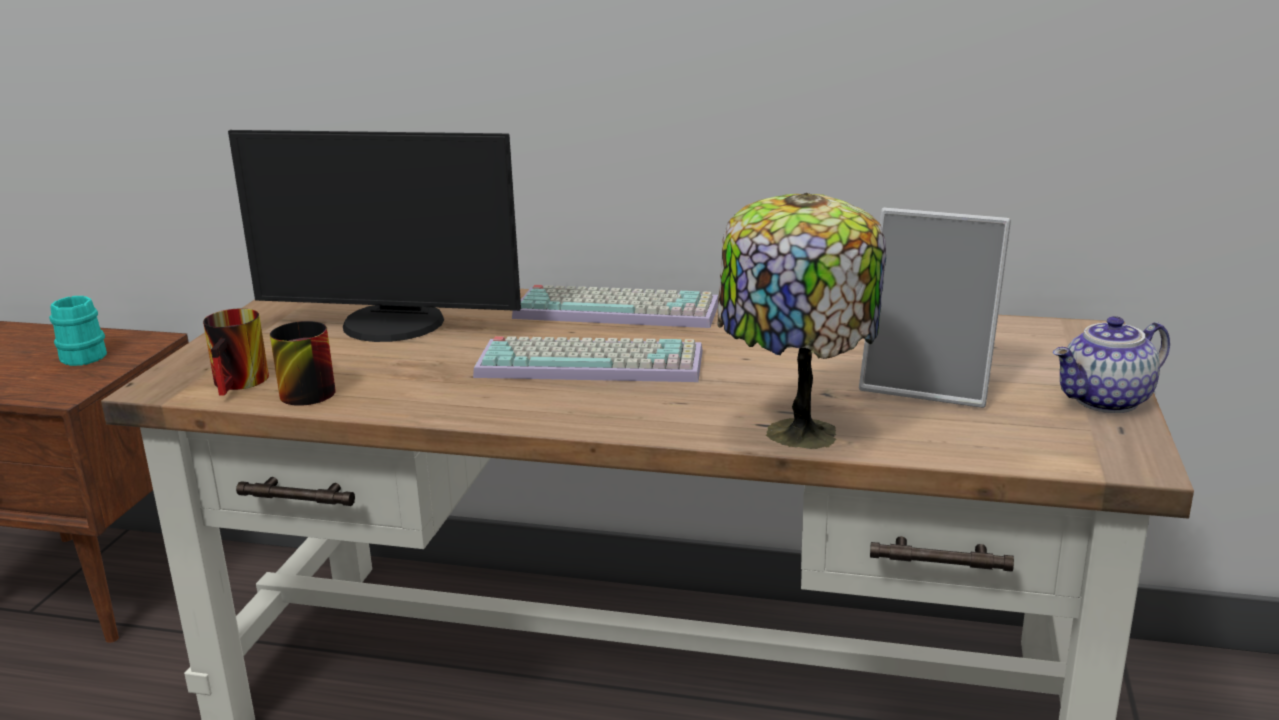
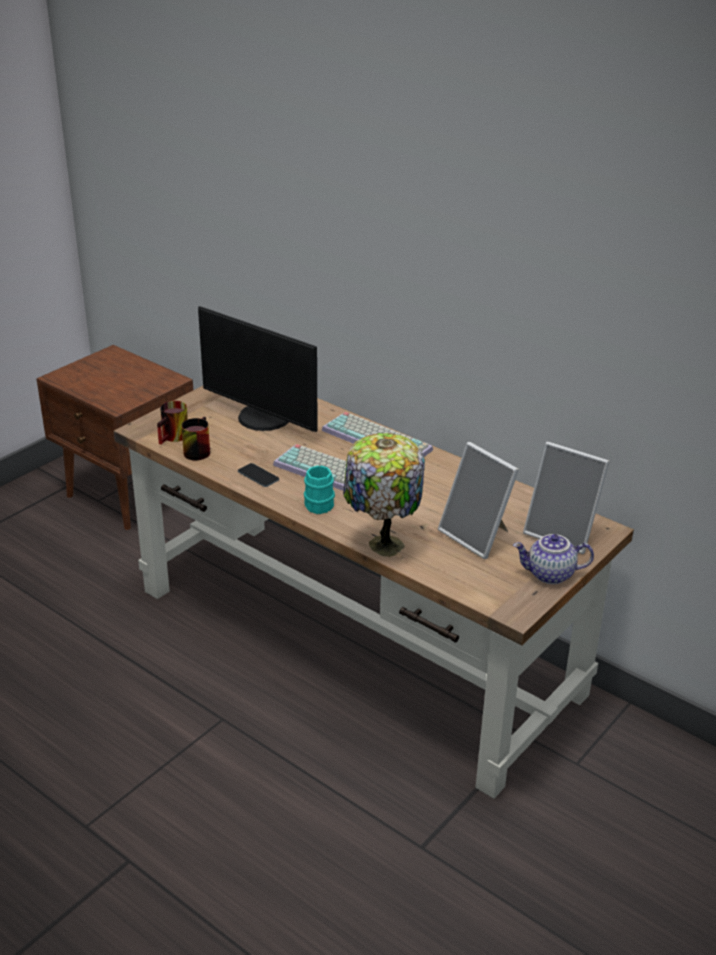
camera: 25 degrees right, 10 degrees up
turquoise mug [49,296,107,366] -> turquoise mug moved to [304,465,335,514]
none -> phone [238,463,279,487]
none -> picture frame [523,442,610,554]

